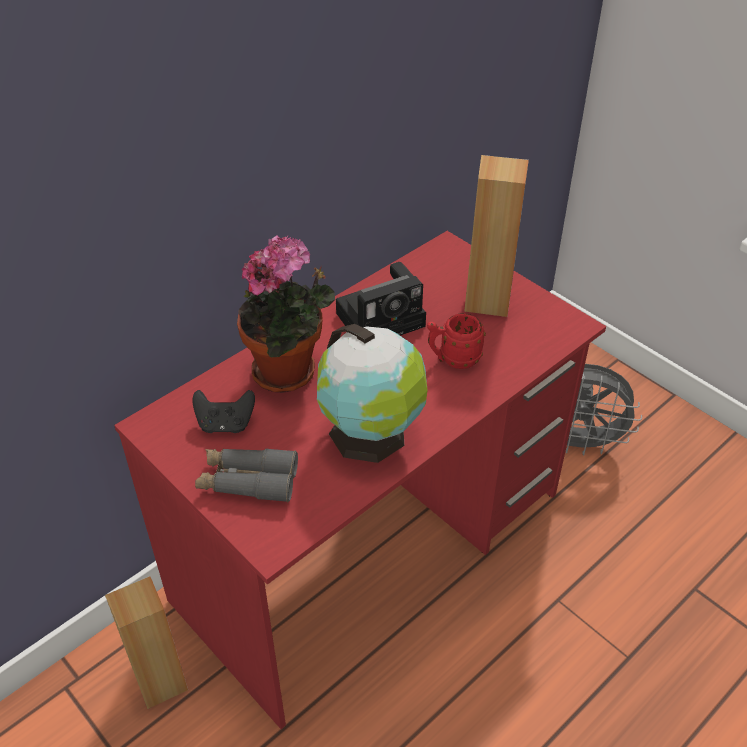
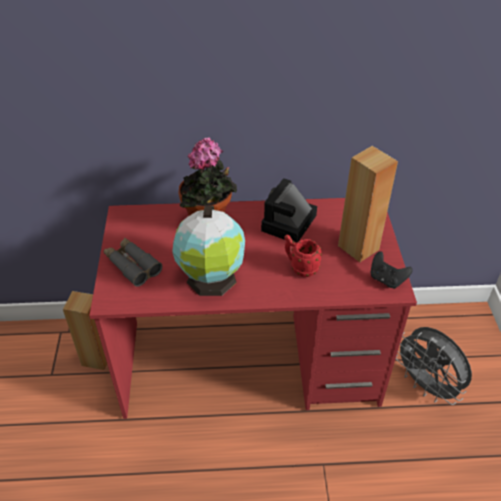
camera: 40 degrees right, 0 degrees up
black game controller [192,390,255,433] -> black game controller moved to [370,251,412,289]
camera [336,262,426,335] -> camera turned 105 degrees clockwise [261,178,317,243]

